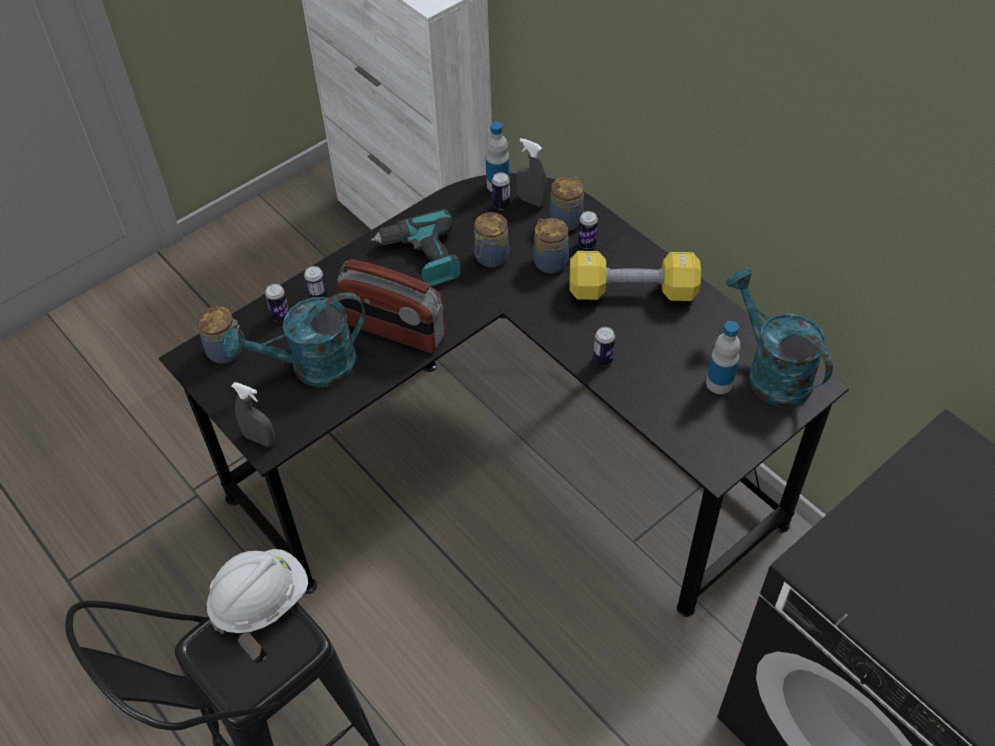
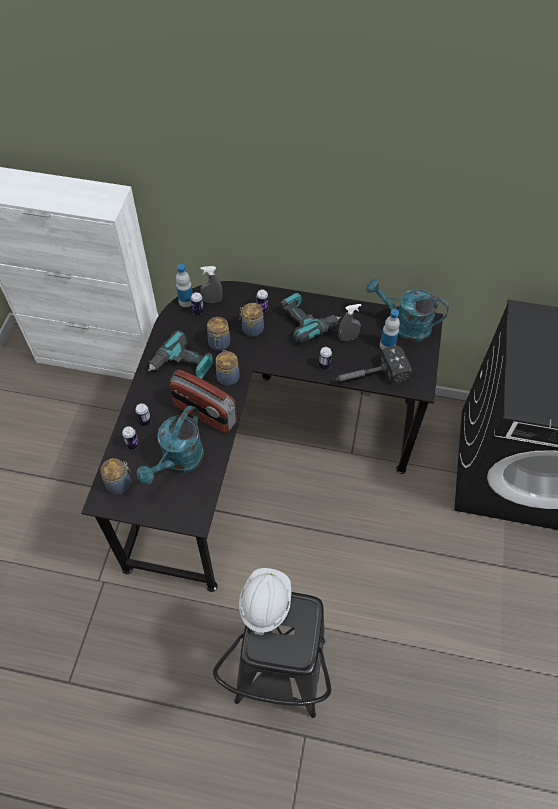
camera: 40 degrees left, 5 degrees up
grey spray bottle [232,382,275,447] -> grey spray bottle moved to [338,304,361,341]
radio [338,259,445,353] -> radio turned 45 degrees clockwise [170,370,237,434]
jar [549,177,584,231] -> jar moved to [216,350,239,386]
yellow dumbbell [570,251,701,301] -> power drill [280,293,341,344]
none -> hammer [333,346,412,384]

